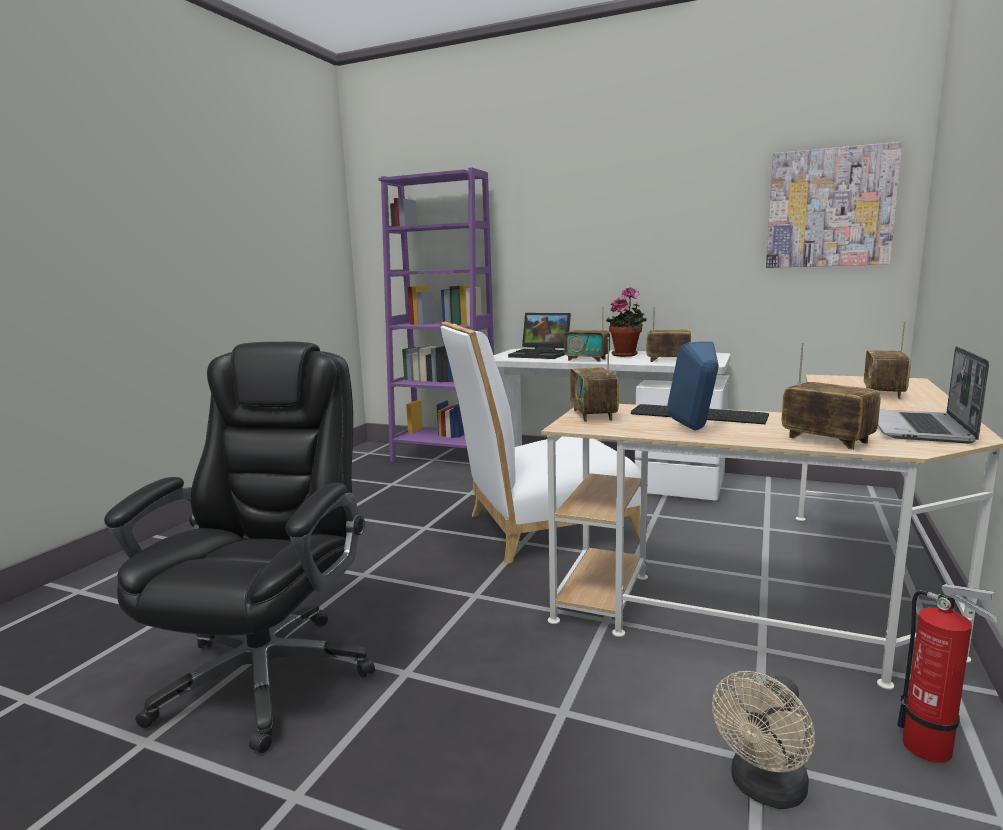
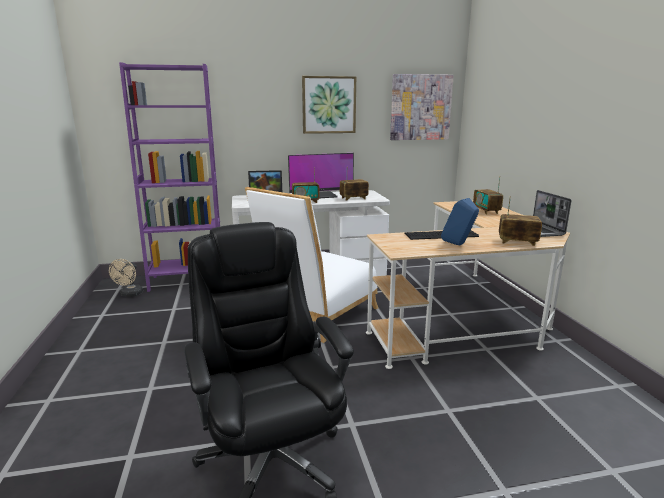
camera: 35 degrees left, 5 degrees up
radio [570,337,619,422] -> none
potted plant [606,287,647,357] -> monitor [288,153,354,198]
beige fan [712,671,815,809] -> beige fan moved to [109,259,143,297]
fire extinguisher [897,584,998,763] -> none
none -> picture [302,76,356,134]

